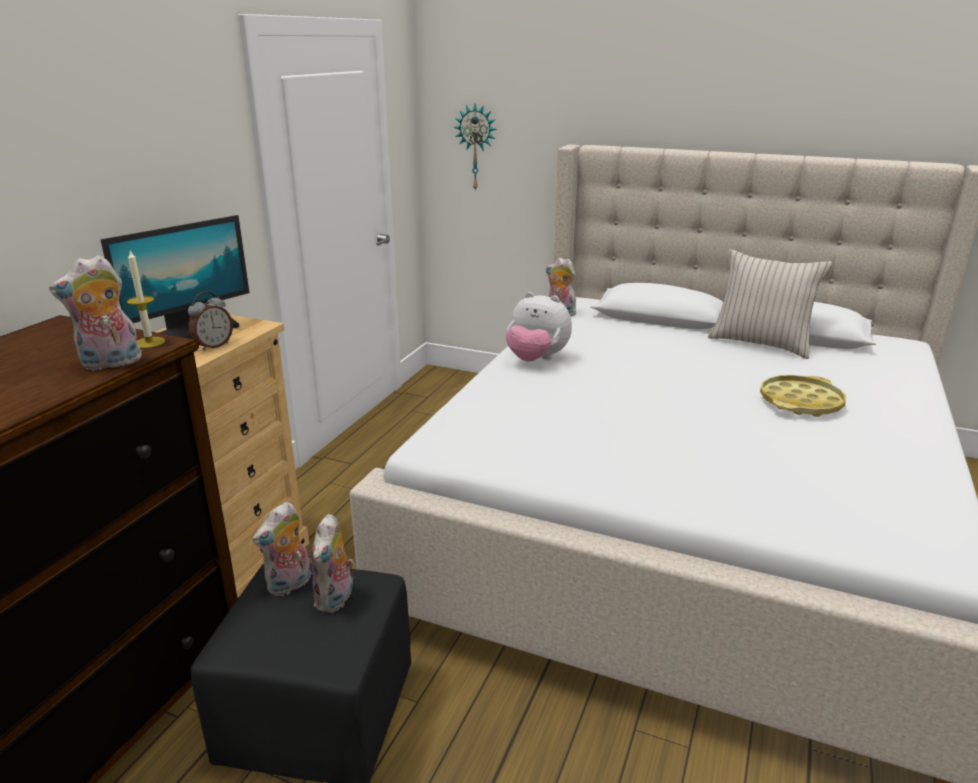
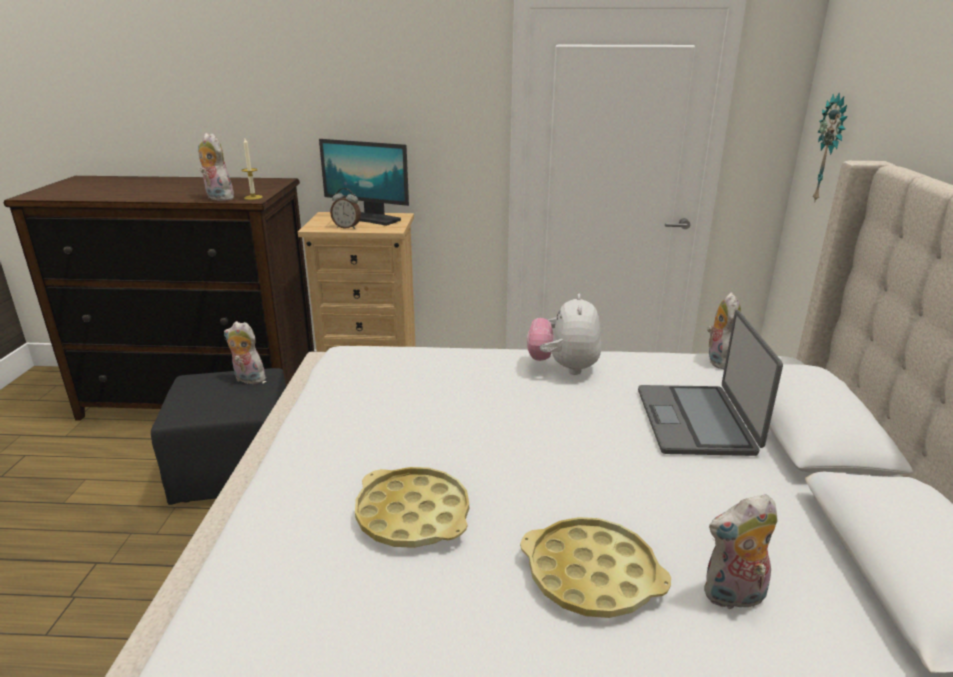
camera: 70 degrees right, 0 degrees up
plush toy [311,514,355,613] -> plush toy moved to [704,494,778,612]
beige pillow [708,249,832,359] -> none
none -> yellow tray [355,467,469,548]
none -> laptop [638,310,783,456]

